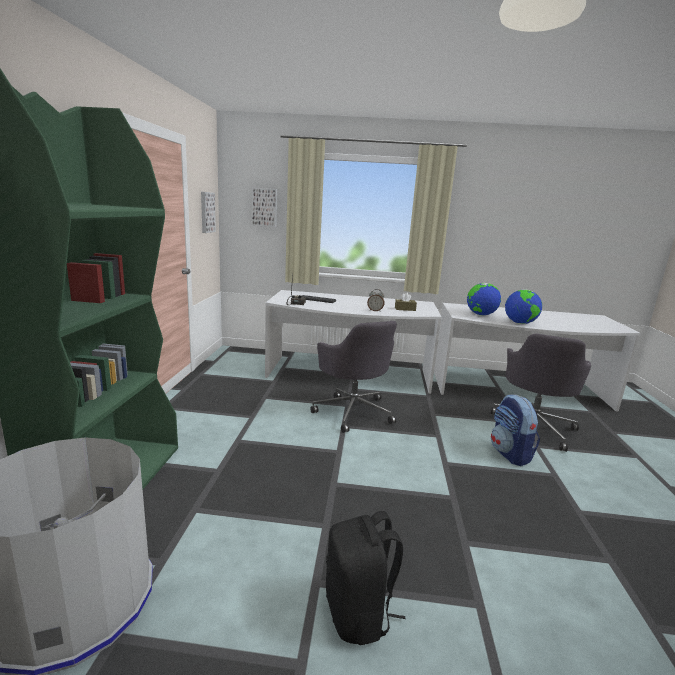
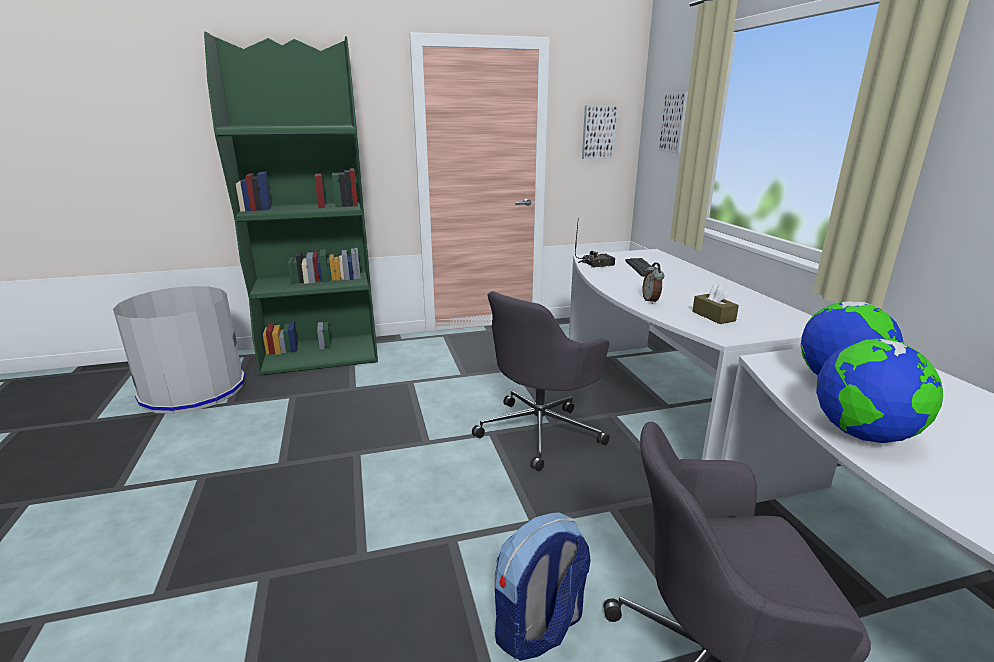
camera: 70 degrees right, 5 degrees up
black backpack [326,511,405,645] -> none

